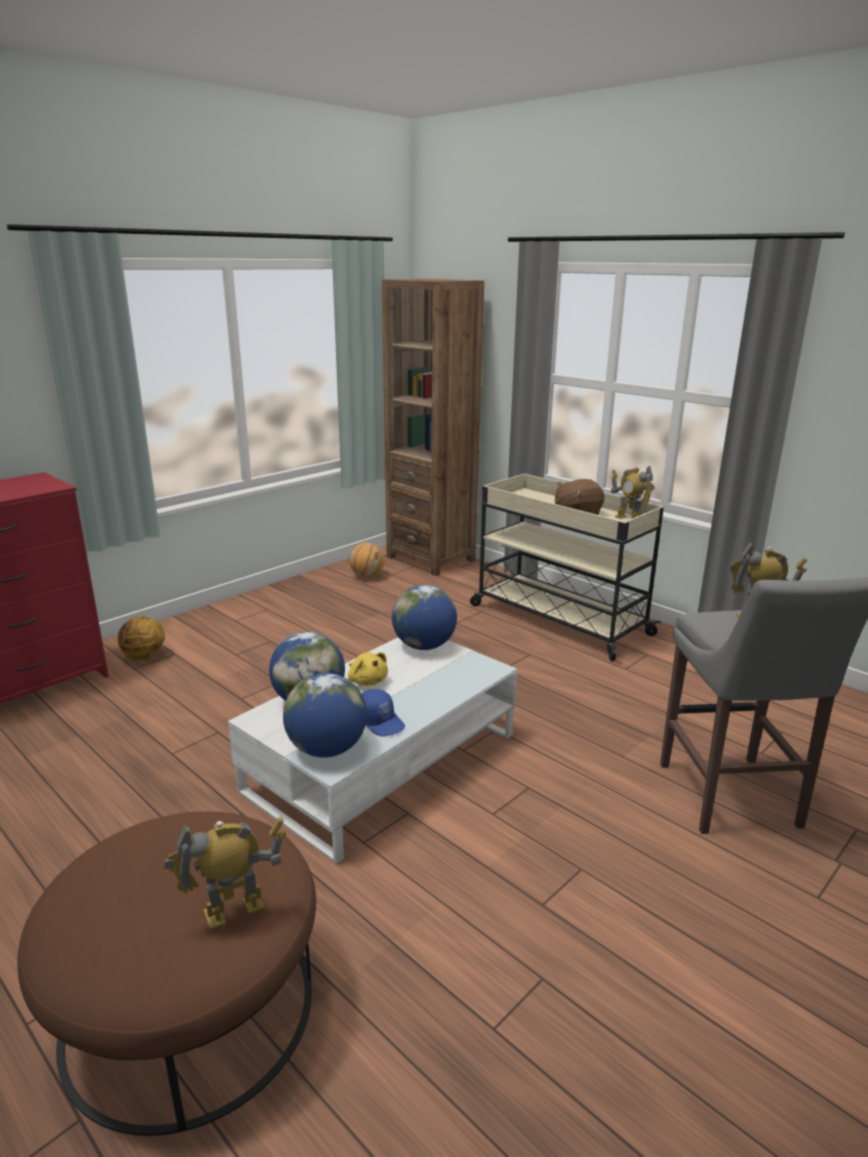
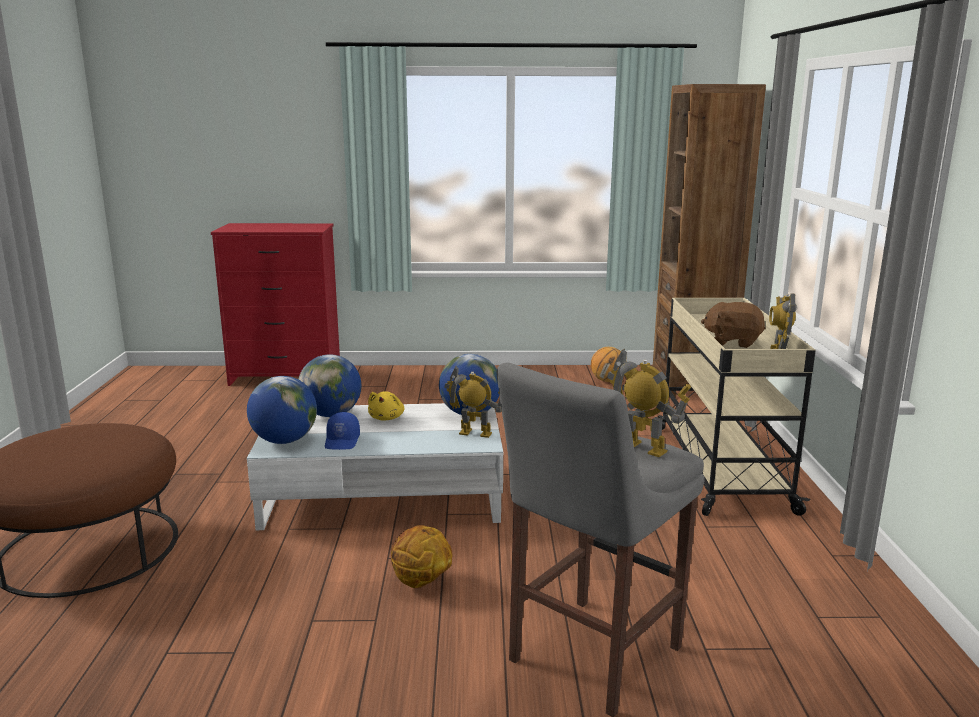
camera: 45 degrees right, 5 degrees down
basketball [118,616,165,660] -> basketball moved to [391,525,452,588]
toy robot [164,817,287,931] -> toy robot moved to [445,367,502,438]

